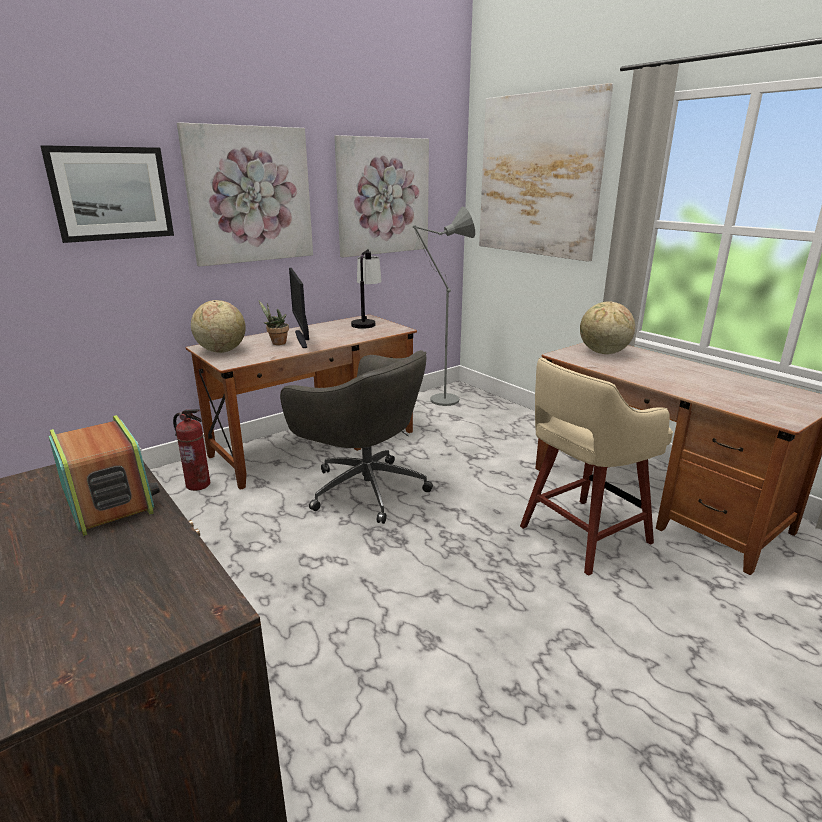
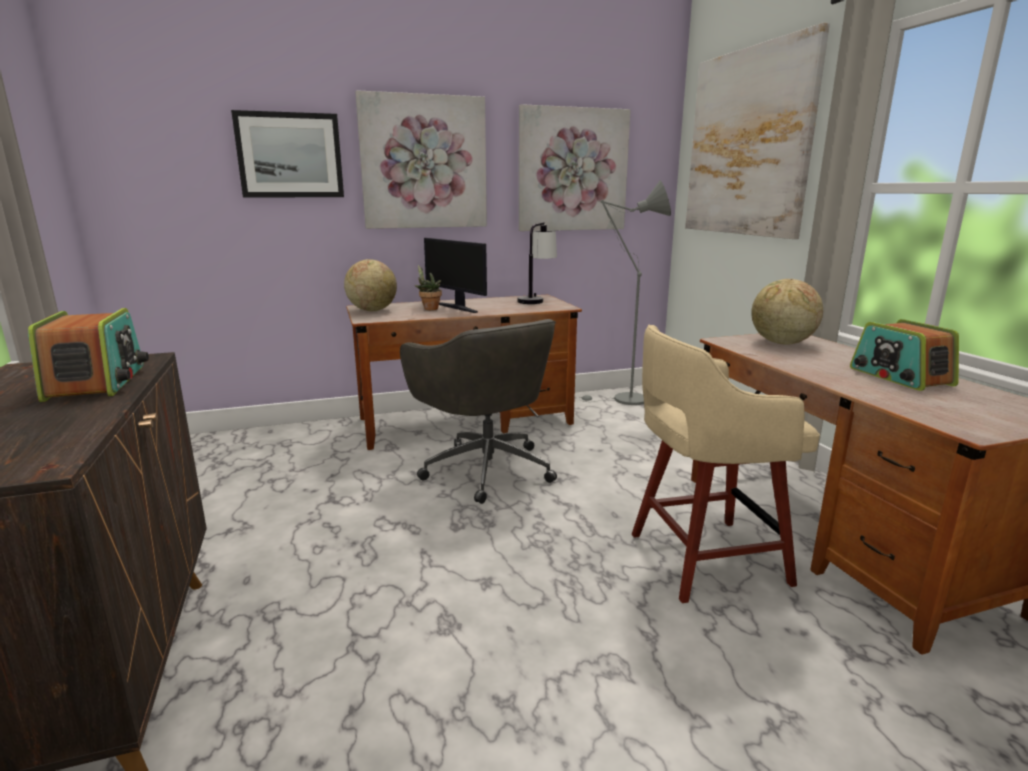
camera: 20 degrees right, 5 degrees down
fire extinguisher [173,409,210,491] -> none
monitor [289,268,309,348] -> monitor turned 45 degrees counterclockwise [424,238,487,313]
none -> radio [850,319,959,391]

